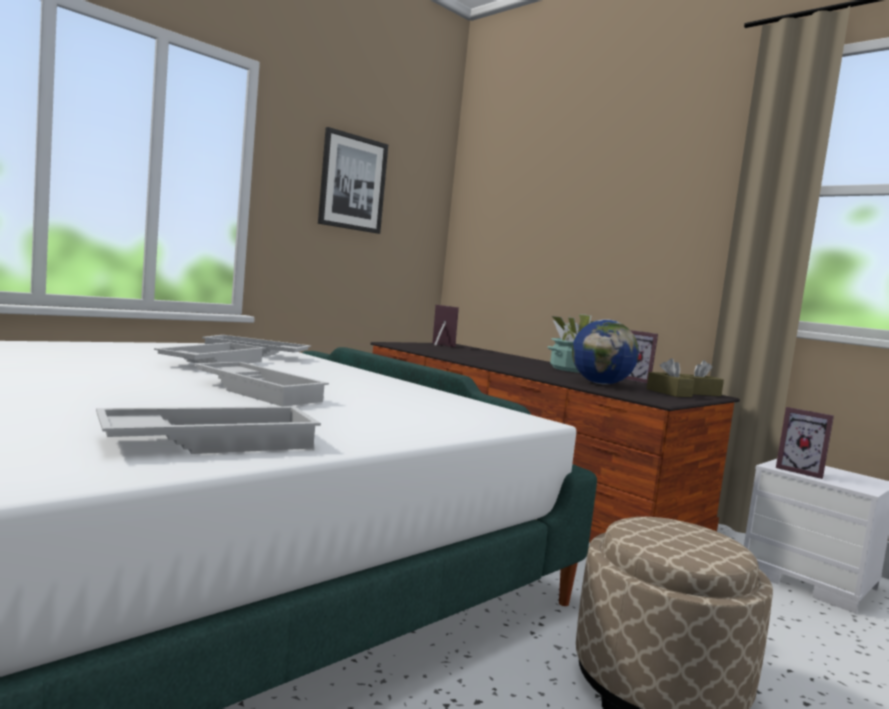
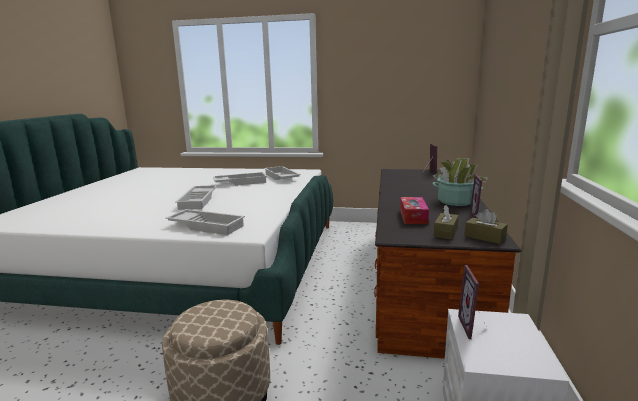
camera: 55 degrees right, 10 degrees up
white tray [96,406,321,454] -> white tray moved to [165,209,245,235]
picture [318,127,388,234] -> none
globe [572,320,639,385] -> tissue box [400,197,429,224]

